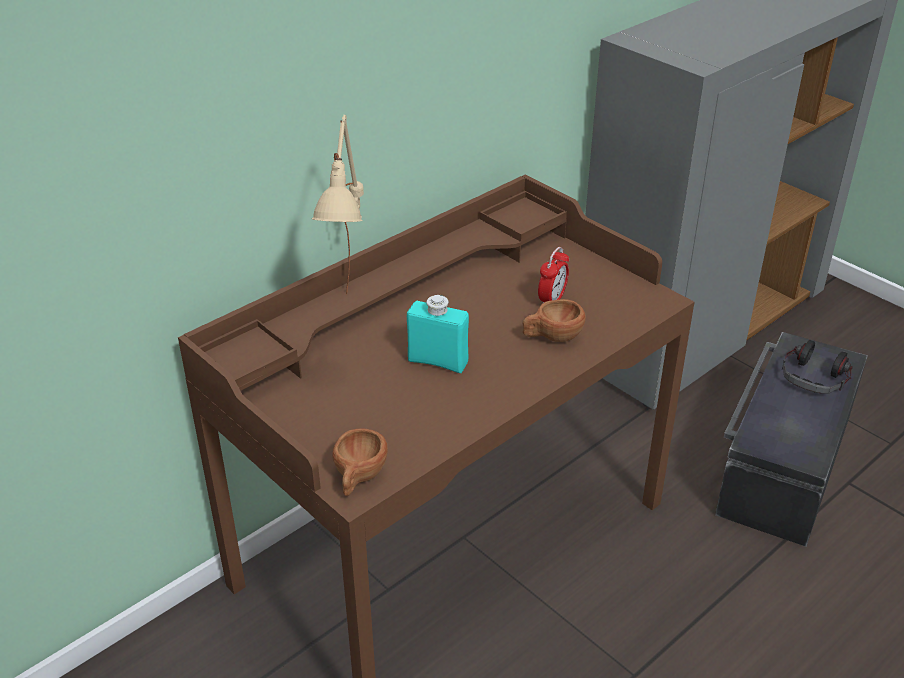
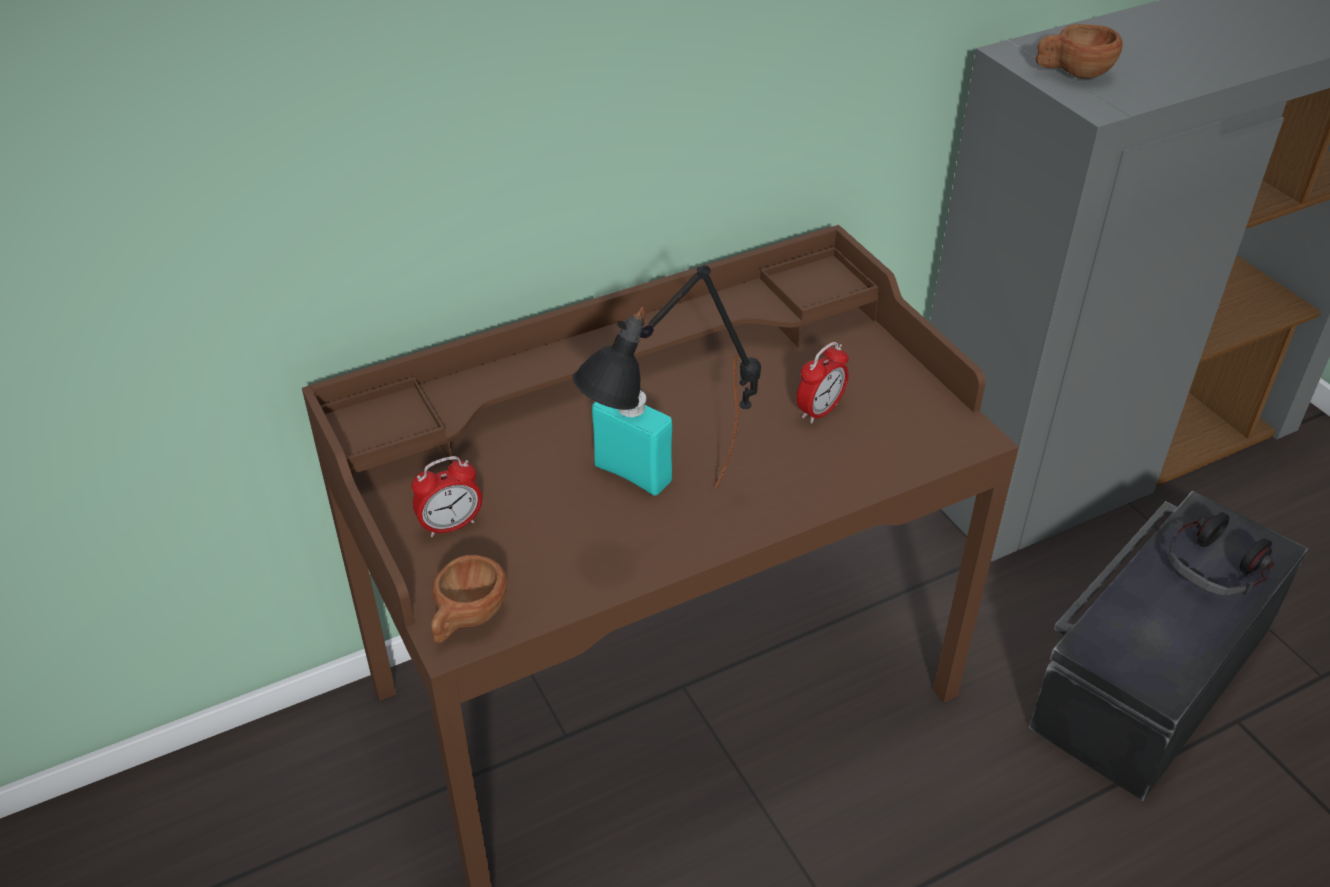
camera: 15 degrees right, 5 degrees up
beige table lamp [312,115,364,294] -> none
brown cup [523,299,586,342] -> brown cup moved to [1036,24,1123,79]
none -> alarm clock [411,456,482,537]
none -> black table lamp [572,265,761,489]

